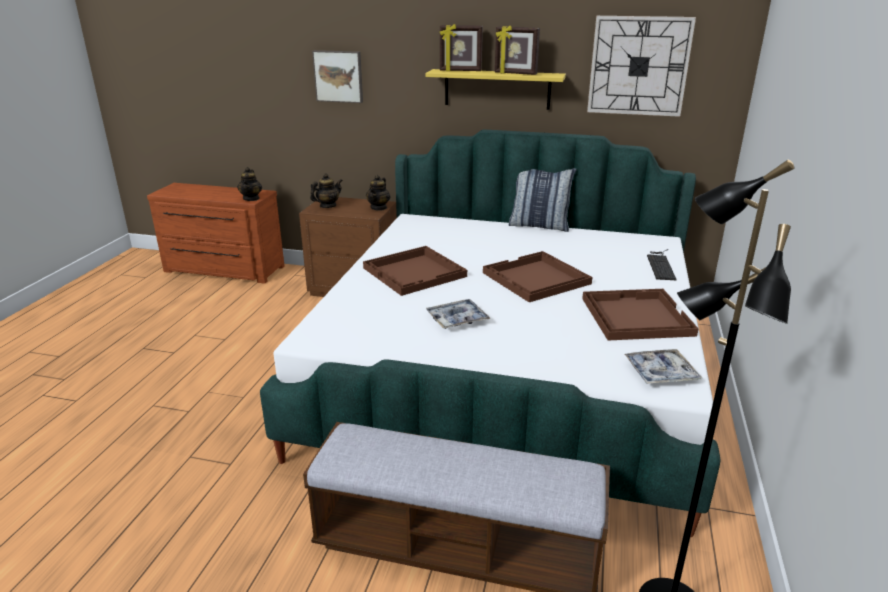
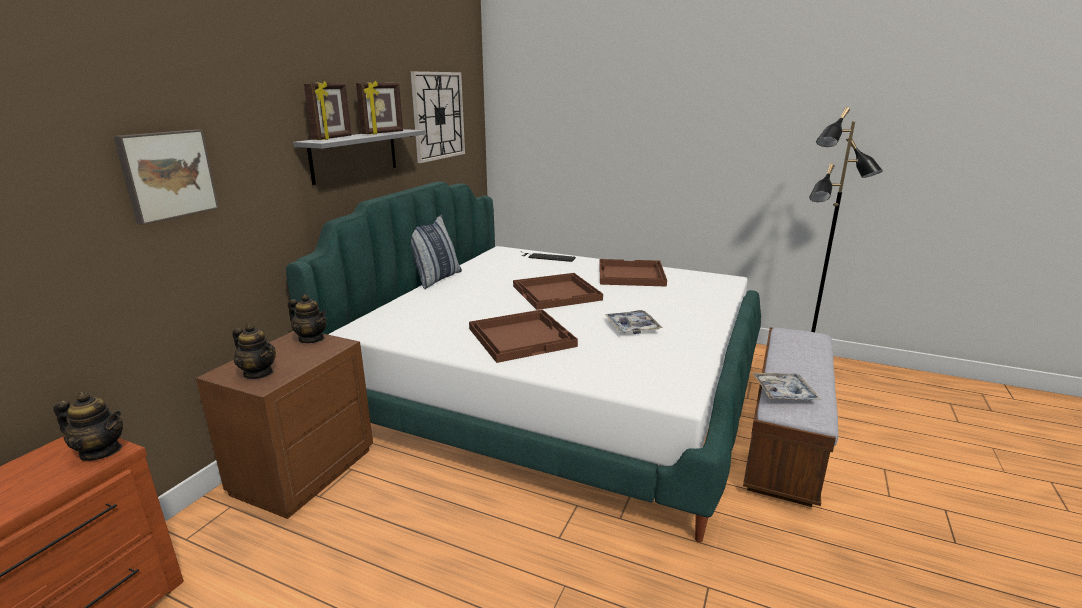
camera: 80 degrees left, 5 degrees down
teapot [310,173,342,208] -> teapot turned 150 degrees clockwise [232,324,276,379]
yellow shelf [425,69,566,110] -> grey shelf [293,129,425,185]
tray [624,349,702,384] -> tray moved to [753,373,821,400]

